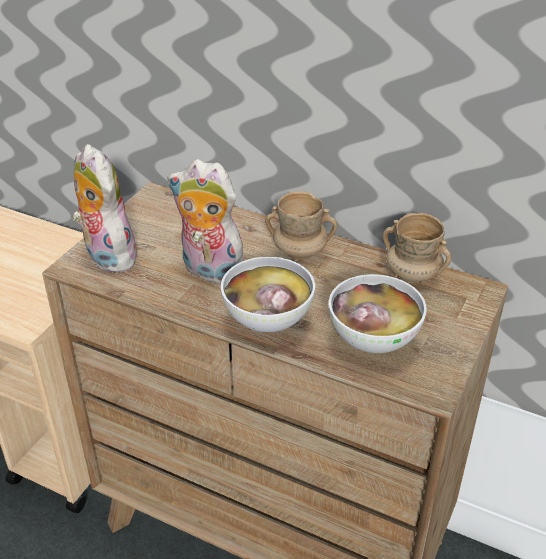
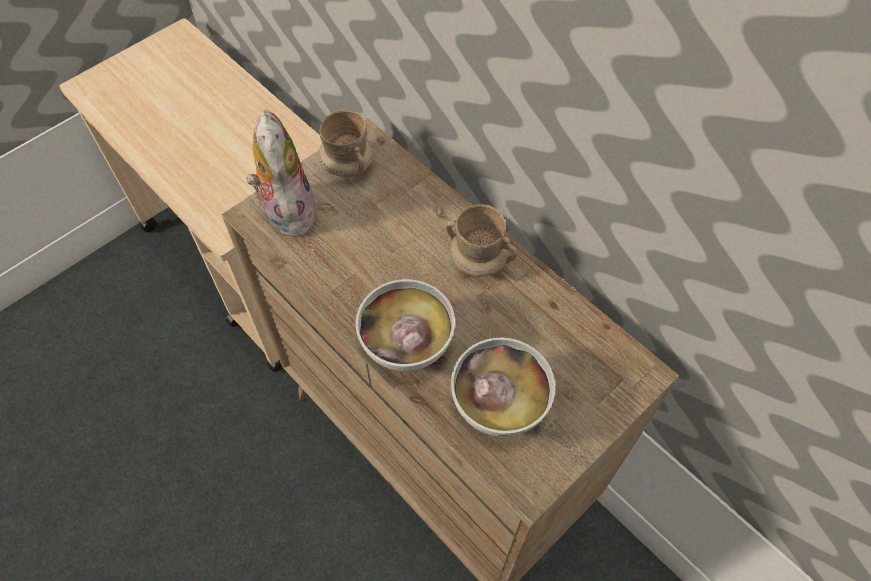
camera: 20 degrees right, 20 degrees up
plush toy [167,159,244,284] -> none
beige mug [383,213,451,283] -> beige mug moved to [318,110,374,177]

